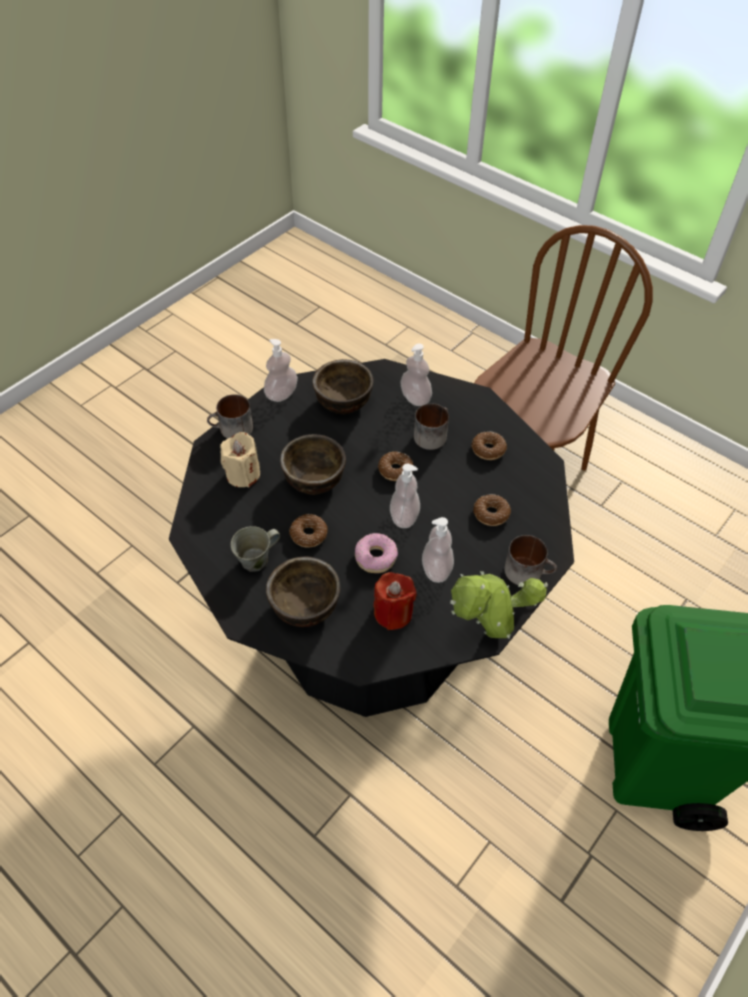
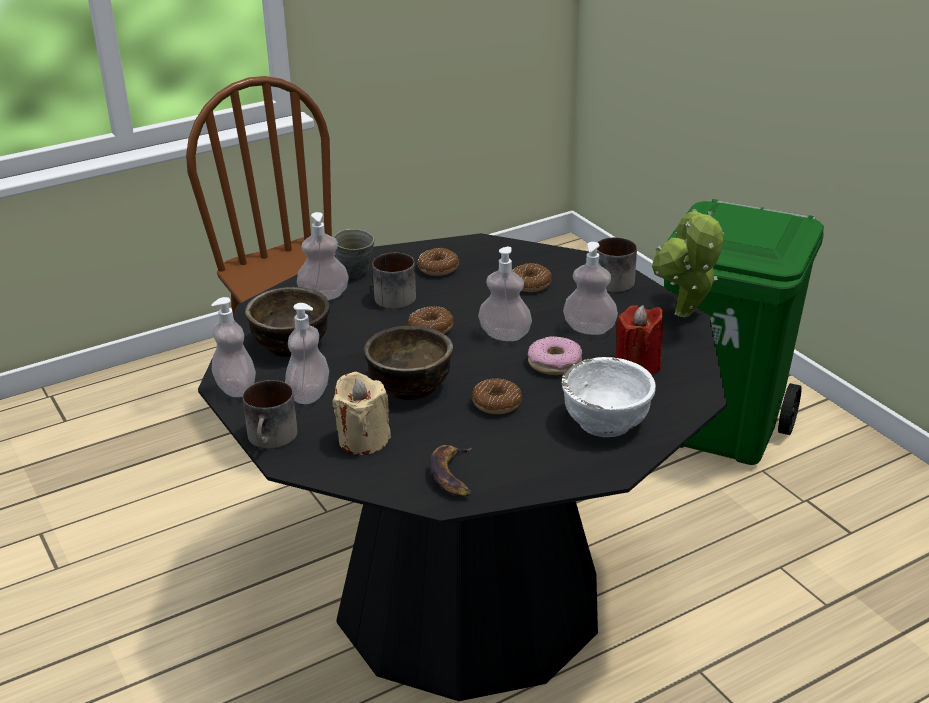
camera: 70 degrees left, 20 degrees down
grey mug [231,526,280,572] -> grey mug moved to [333,229,374,279]
brown bowl [266,557,340,627] -> white bowl [562,357,656,438]
none -> soap dispenser [285,303,329,404]
none -> banana [429,445,472,496]

